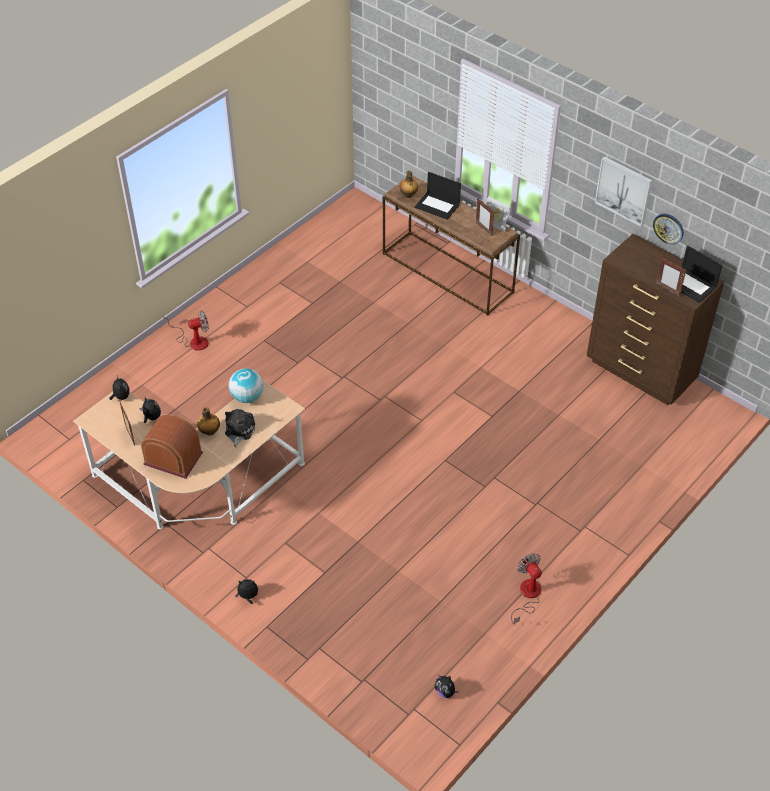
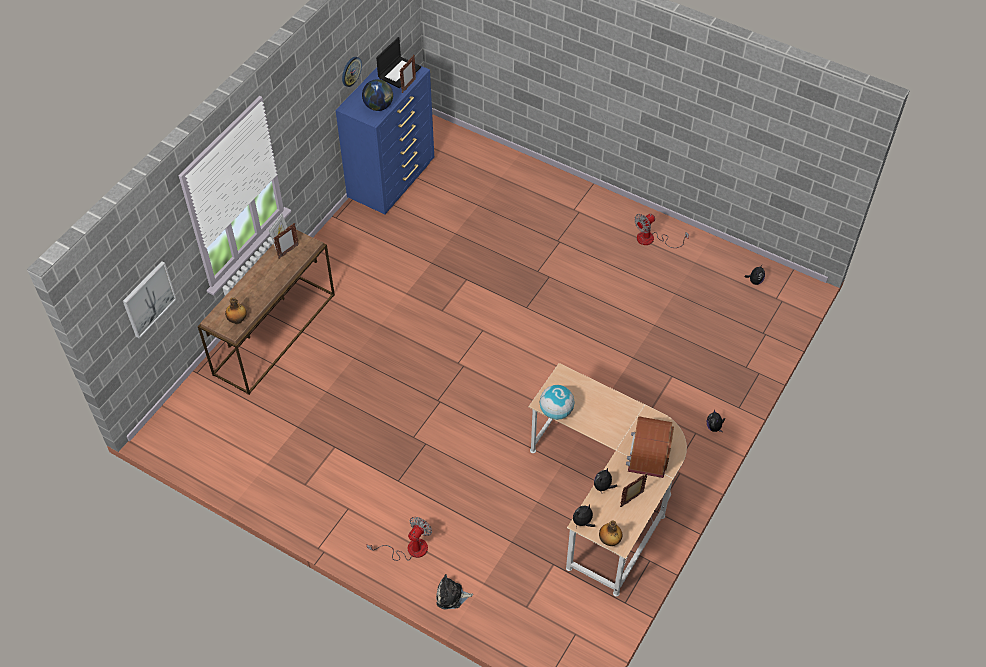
camera: 100 degrees left, 5 degrees up
fan [163,311,209,351] -> fan turned 60 degrees clockwise [367,517,432,561]
bottle [197,407,220,436] -> bottle moved to [599,521,622,546]
plush toy [225,409,255,447] -> plush toy moved to [436,574,473,609]
laptop [415,172,461,220] -> none
brown dresser [587,234,724,405] -> blue dresser [336,66,434,214]
picture [595,157,652,227] -> picture moved to [123,261,177,339]
none -> globe [362,79,393,111]

